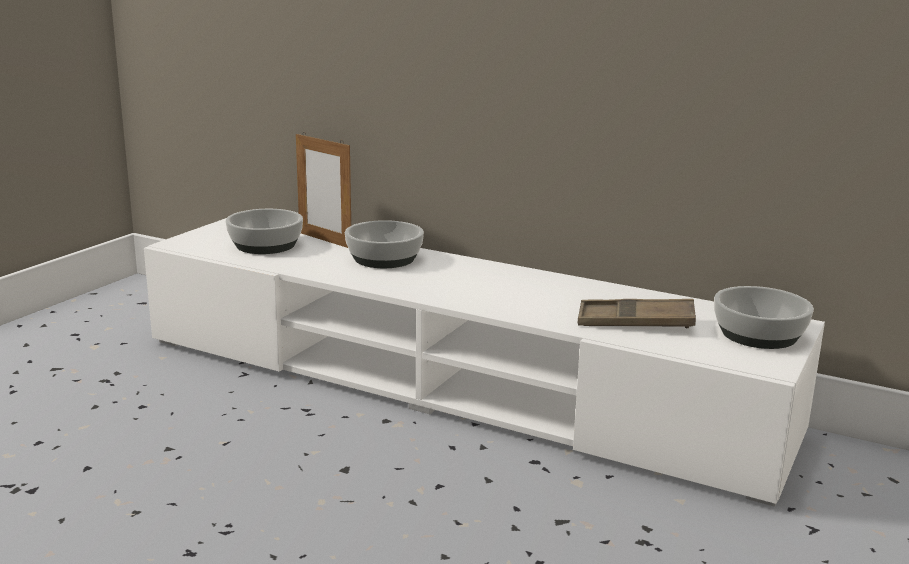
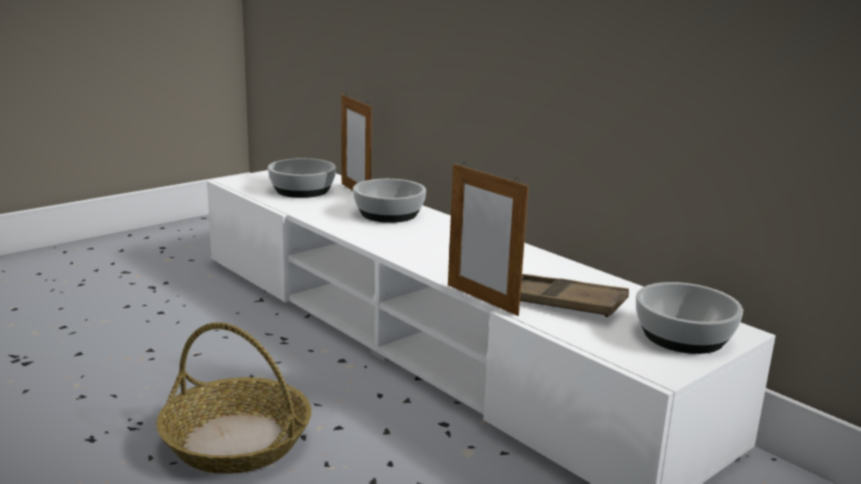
camera: 20 degrees right, 0 degrees up
none -> basket [157,322,311,474]
none -> picture frame [448,162,529,316]

